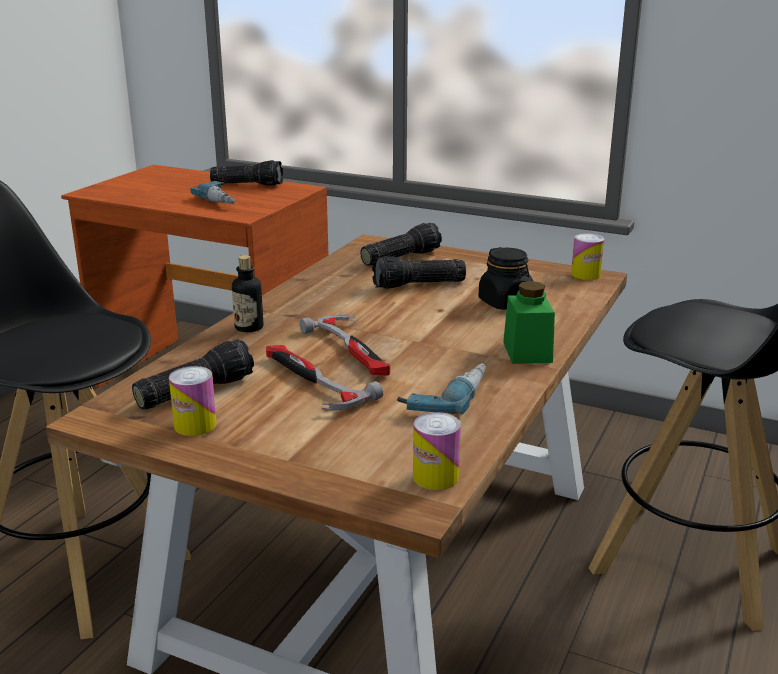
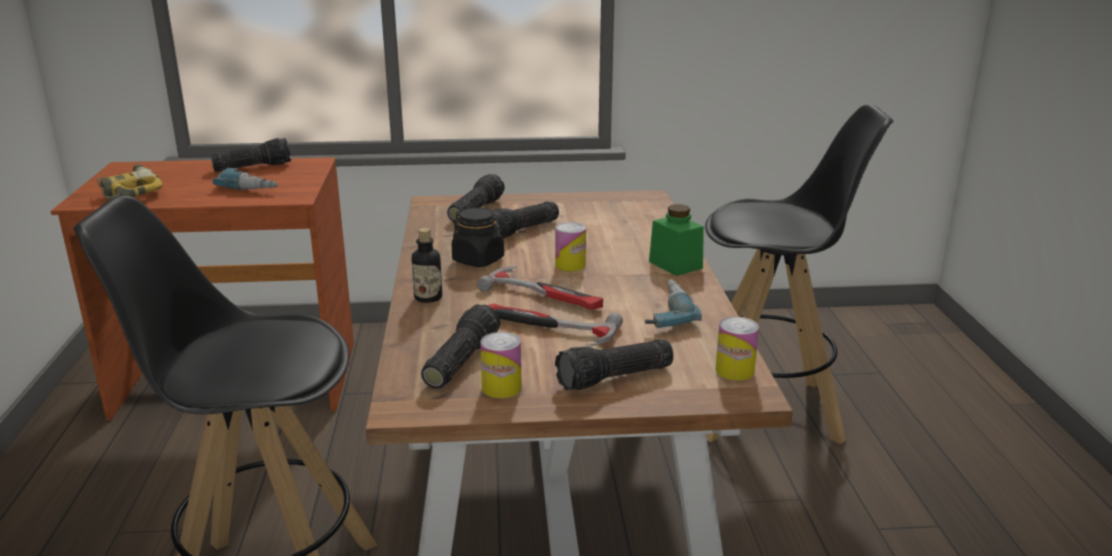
camera: 30 degrees left, 0 degrees up
black jar [479,247,533,310] -> black jar moved to [451,208,504,267]
can [571,233,604,280] -> can moved to [555,222,586,271]
none -> power drill [97,164,163,199]
none -> flashlight [555,340,673,390]

